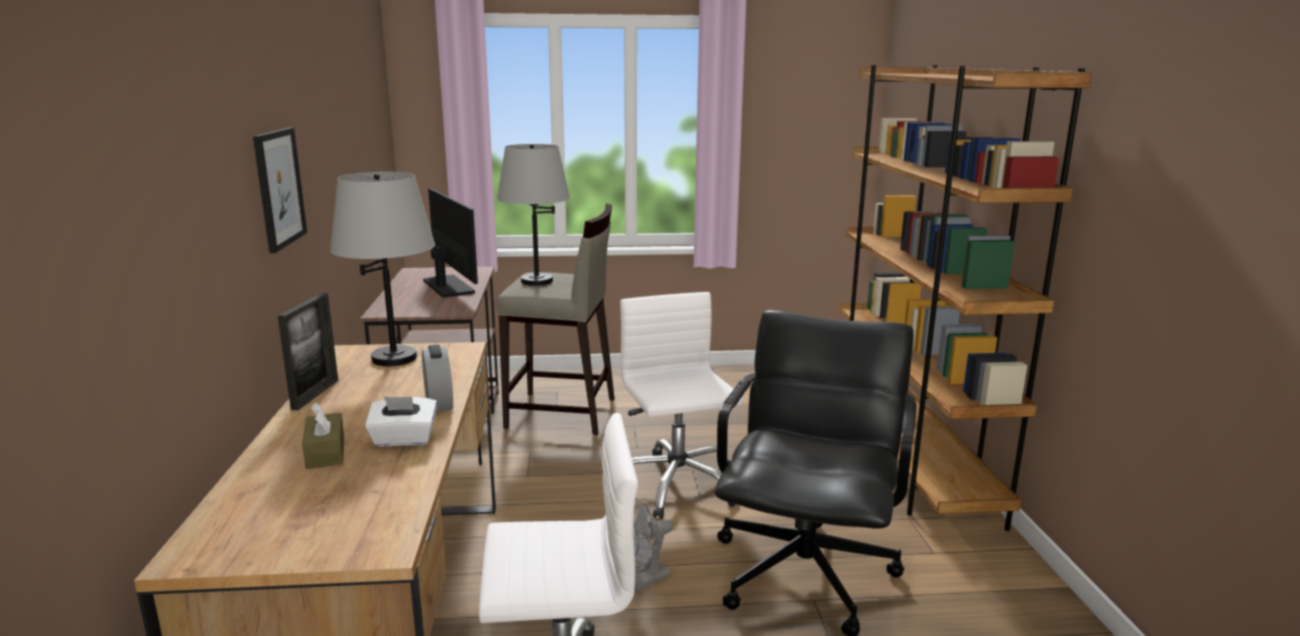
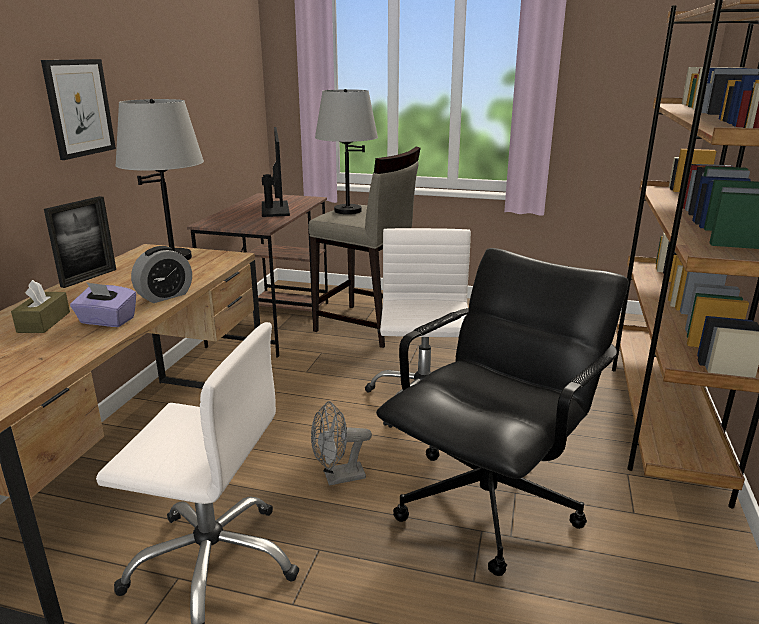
camera: 20 degrees right, 5 degrees up
white tissue box [365,396,437,447] -> purple tissue box [70,282,136,327]
alarm clock [422,345,453,412] -> alarm clock turned 45 degrees clockwise [131,246,192,303]

